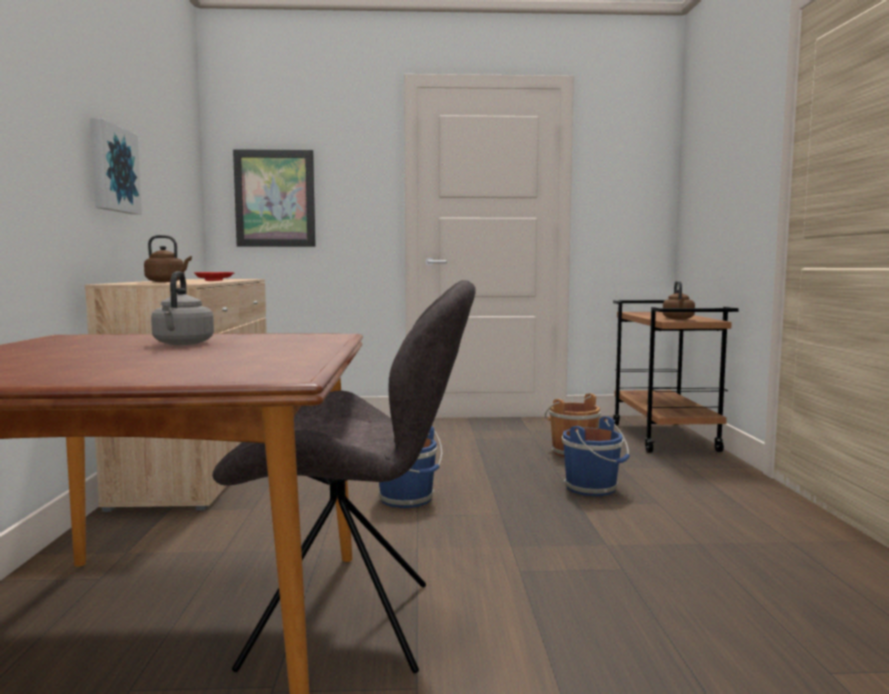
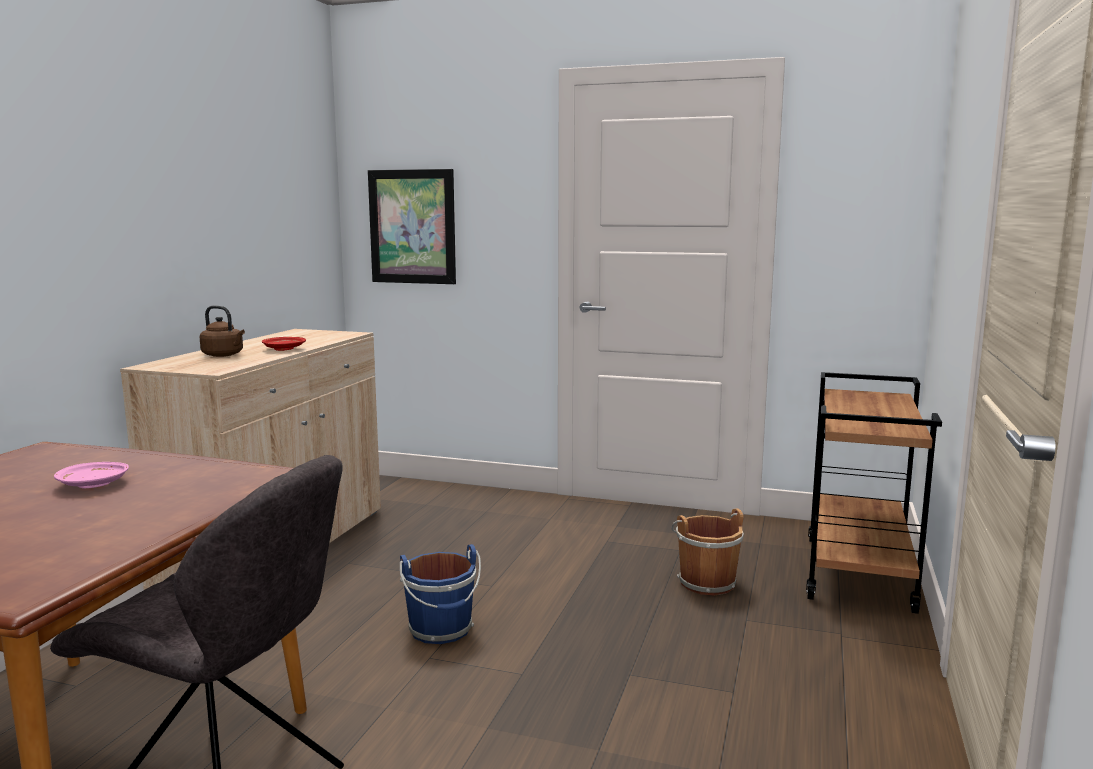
camera: 20 degrees right, 5 degrees up
picture [90,118,142,215] -> none
grey kettle [151,271,214,345] -> pink plate [54,462,129,488]
blue bucket [562,416,630,496] -> none
brown kettle [662,281,695,320] -> none

